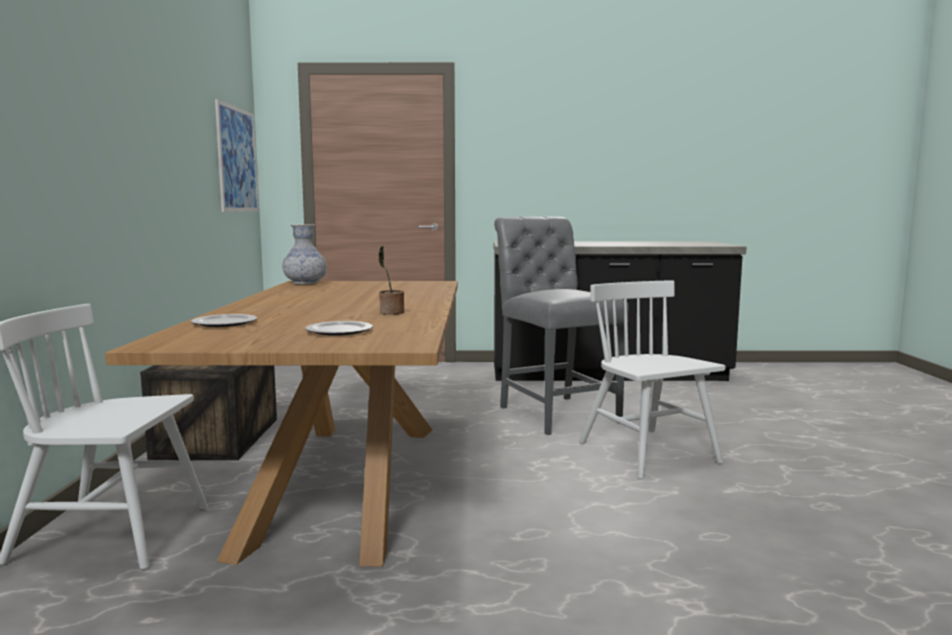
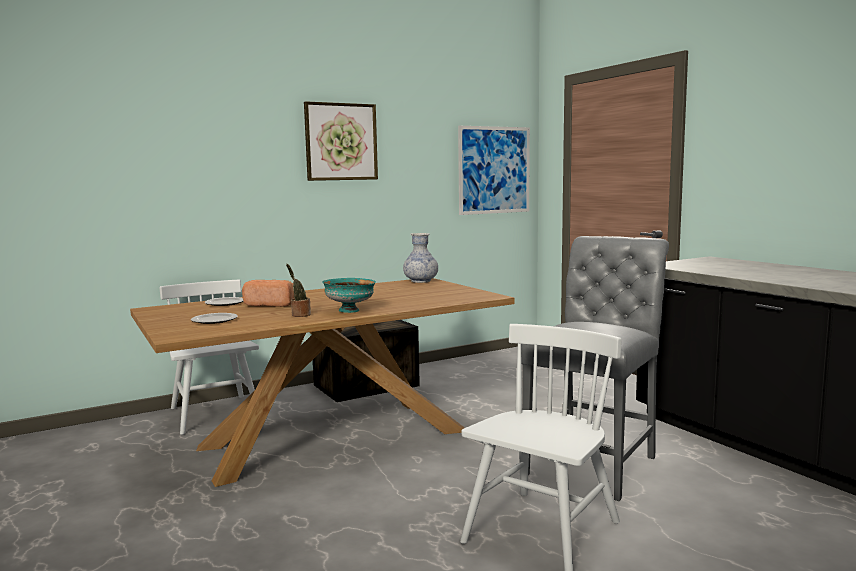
camera: 60 degrees right, 0 degrees up
none -> bread [242,280,294,307]
none -> picture [304,101,378,181]
none -> turquoise bowl [322,278,376,313]

